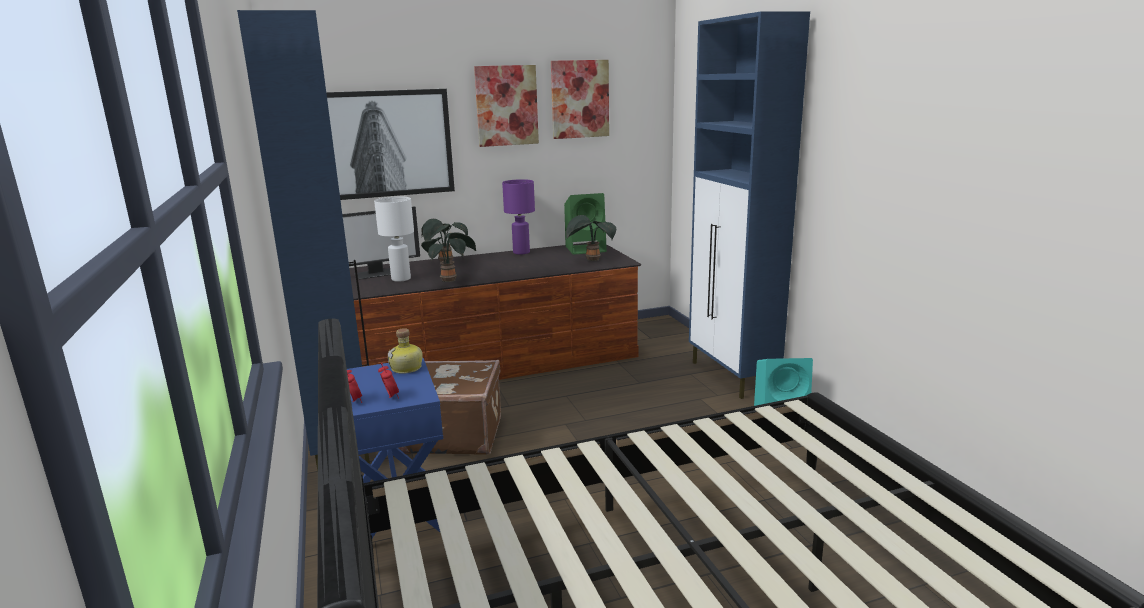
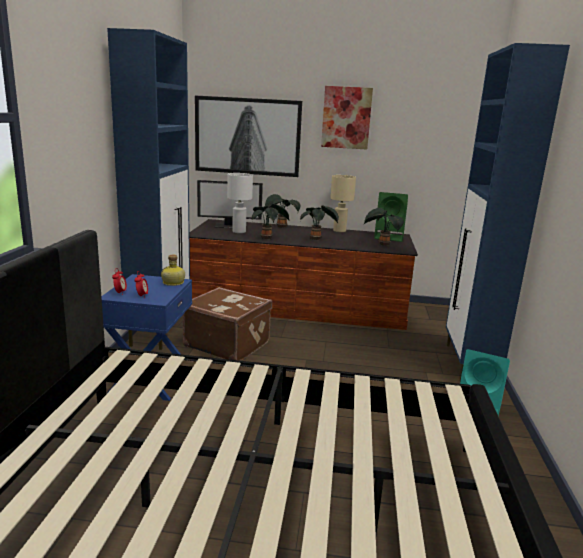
camera: 25 degrees right, 0 degrees up
purple table lamp [502,179,535,255] -> beige table lamp [330,175,356,232]
picture [551,60,609,139] -> none
none -> potted plant [300,206,339,240]

